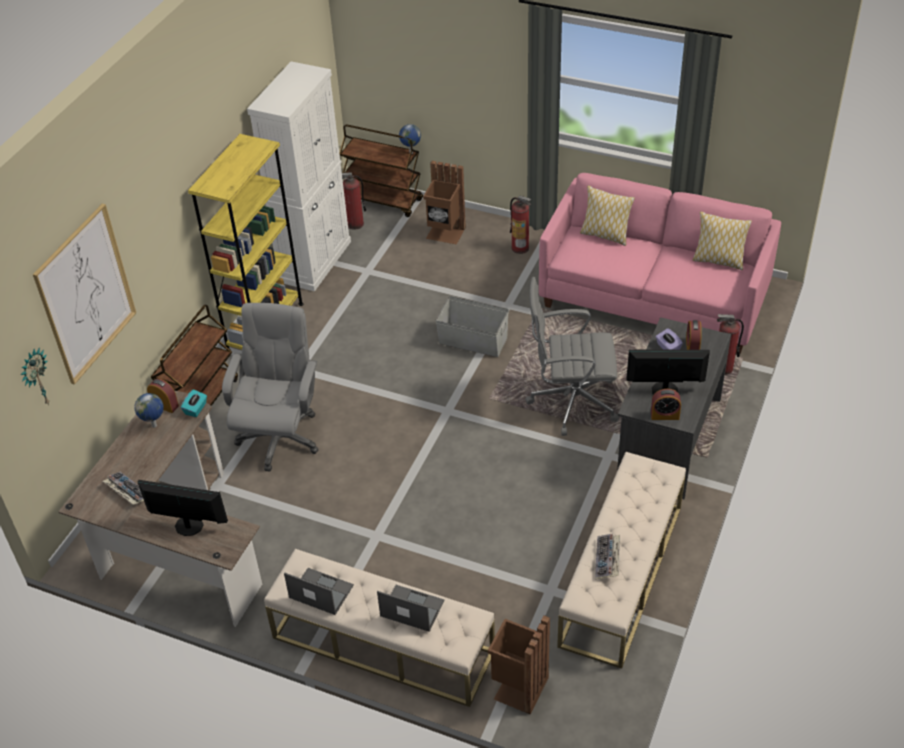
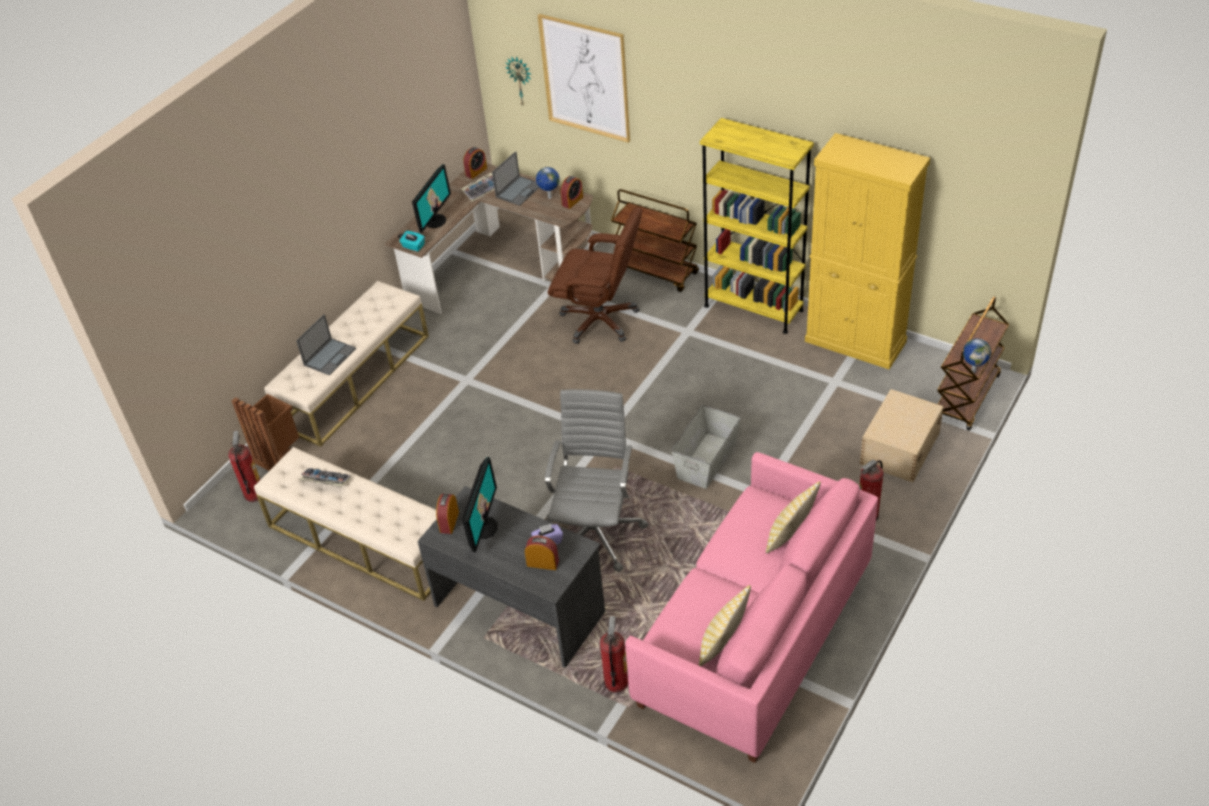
camera: 100 degrees right, 0 degrees up
turquoise tissue box [181,389,207,417] -> turquoise tissue box moved to [399,231,425,251]
grey office chair [222,303,318,471] -> brown office chair [548,207,642,344]
white cabinet [247,61,351,292] -> yellow cabinet [805,133,930,369]
laptop [284,568,354,615] -> laptop moved to [492,151,539,206]
fire extinguisher [342,172,366,230] -> fire extinguisher moved to [228,430,260,502]
brown trash can [423,161,466,245] -> beige storage box [860,389,944,482]
none -> alarm clock [463,147,487,179]

